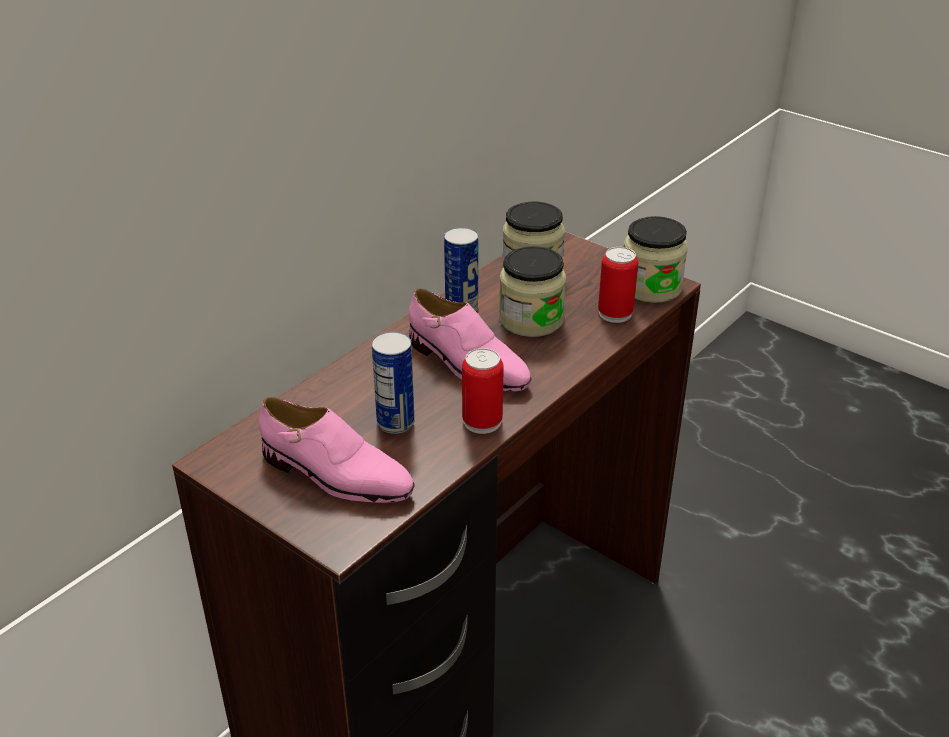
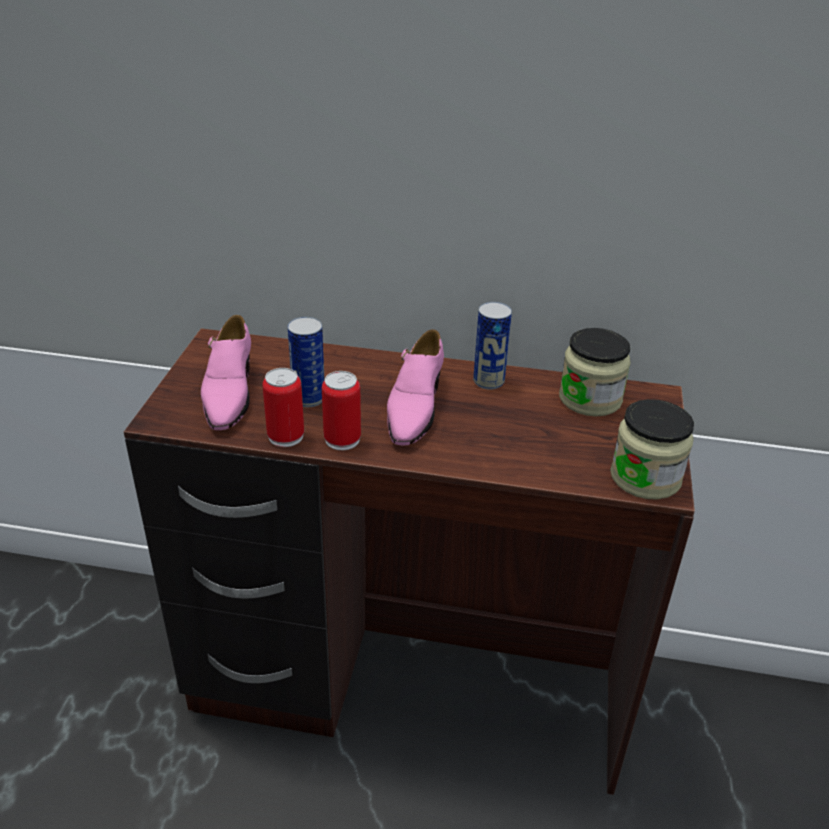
camera: 60 degrees right, 0 degrees up
jar [499,246,566,337] -> none
can [598,247,638,323] -> can moved to [263,368,304,447]

